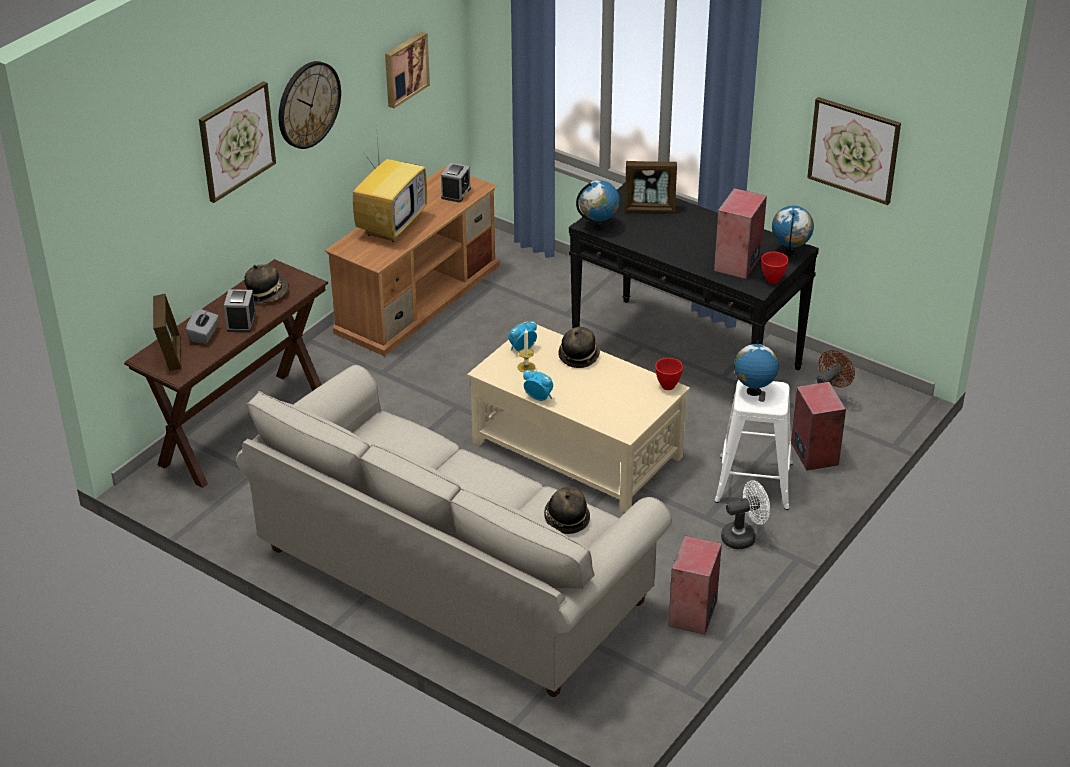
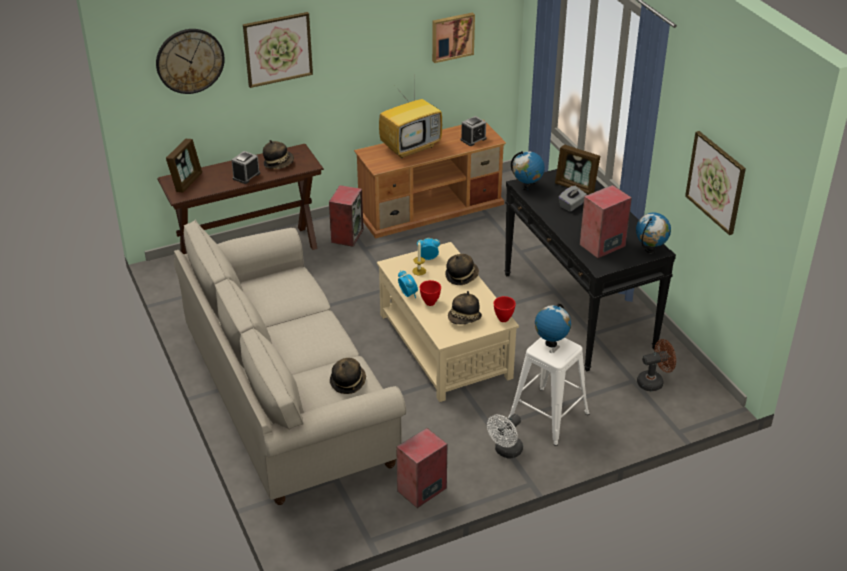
camera: 30 degrees right, 0 degrees up
grey tissue box [186,309,219,344] -> grey tissue box moved to [559,186,587,212]
wall clock [279,61,341,149] -> wall clock moved to [156,29,225,94]
white fan [721,480,770,550] -> white fan turned 120 degrees clockwise [487,414,523,458]
red bowl [761,252,789,284] -> red bowl moved to [419,280,441,306]
speaker [791,382,846,471] -> speaker moved to [329,185,364,247]
none -> hat [448,291,482,325]

